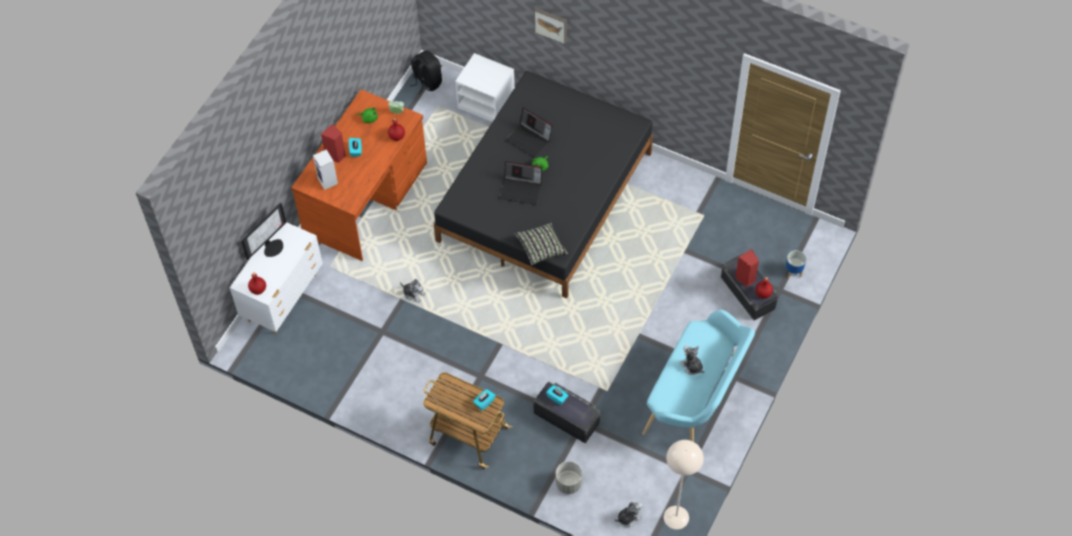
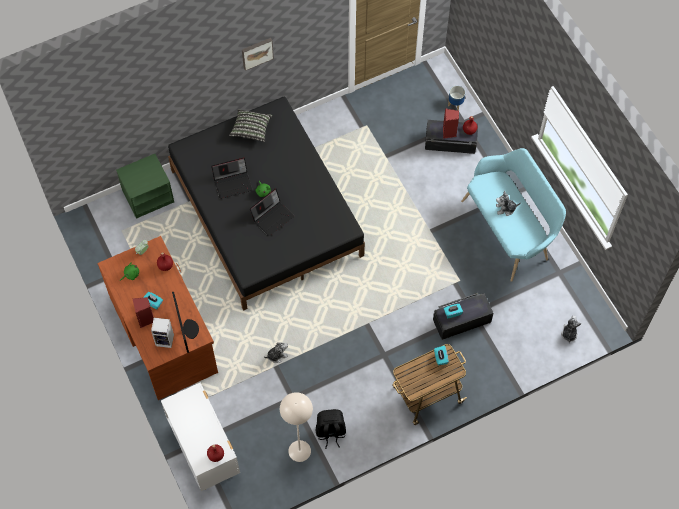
camera: 55 degrees left, 5 degrees up
monitor [241,203,286,260] -> monitor moved to [172,292,199,353]
black backpack [410,50,442,94] -> black backpack moved to [316,409,346,449]
white nightstand [455,53,515,122] -> green nightstand [116,154,174,219]
pillow [514,223,568,266] -> pillow moved to [229,109,272,142]
picture [534,8,567,44] -> picture moved to [242,38,274,71]
grey planter [556,461,582,494] -> none
beige floor lamp [664,440,704,529] -> beige floor lamp moved to [280,392,313,462]

